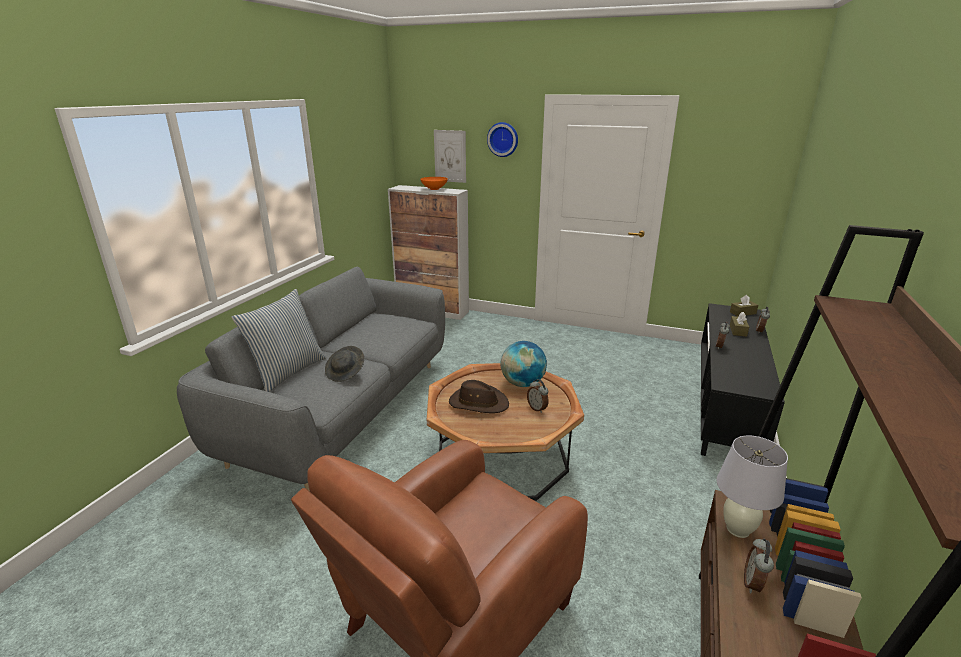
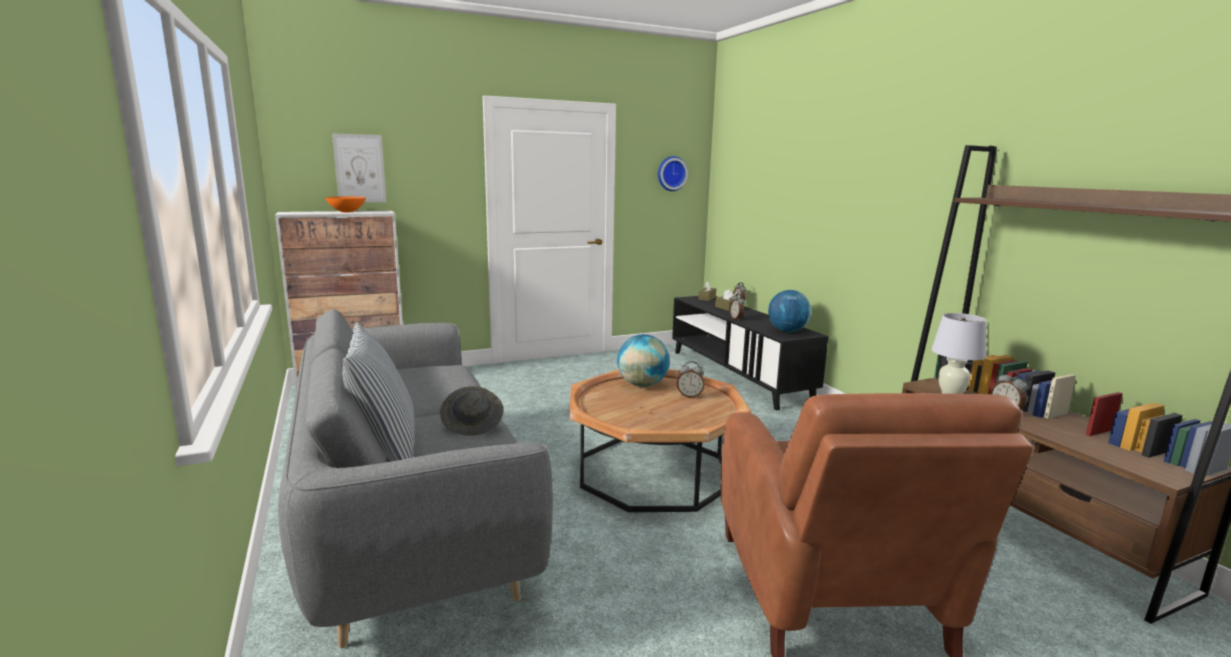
camera: 45 degrees left, 10 degrees down
brown hat [449,380,509,413] -> none
wall clock [487,122,518,157] -> wall clock moved to [658,156,688,191]
none -> globe [768,290,812,332]

